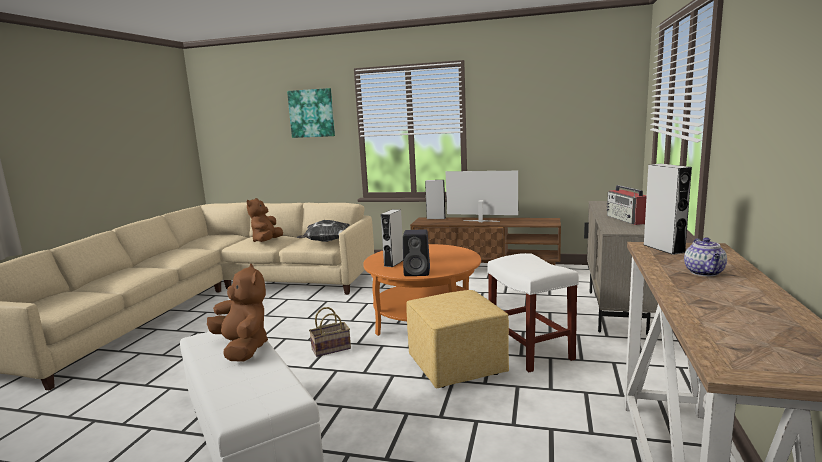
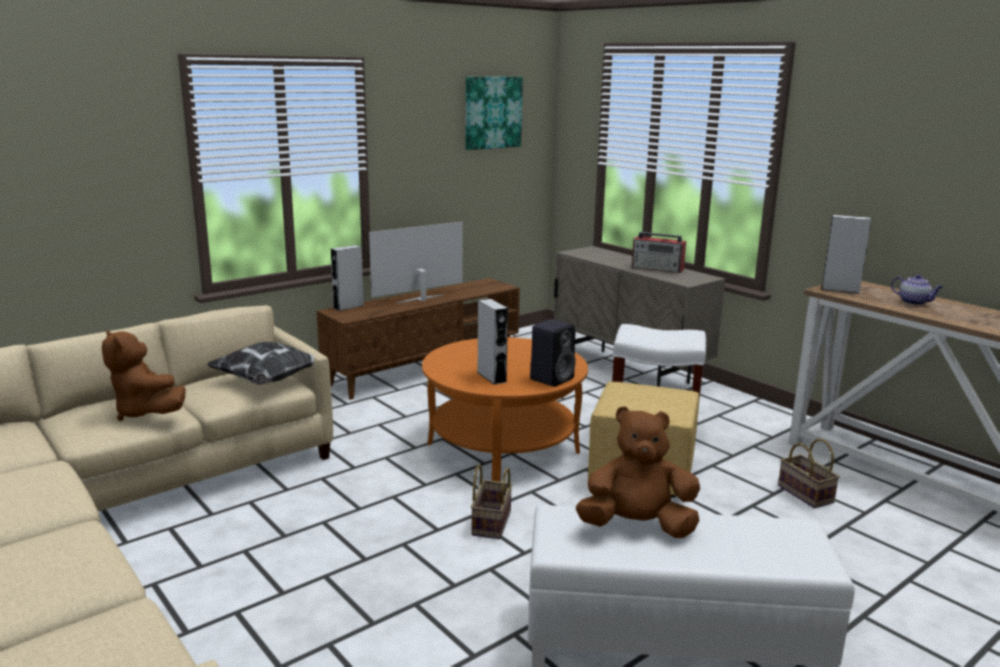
camera: 55 degrees left, 5 degrees up
picture [287,88,335,138] -> picture moved to [466,77,523,150]
none -> basket [778,438,840,508]

